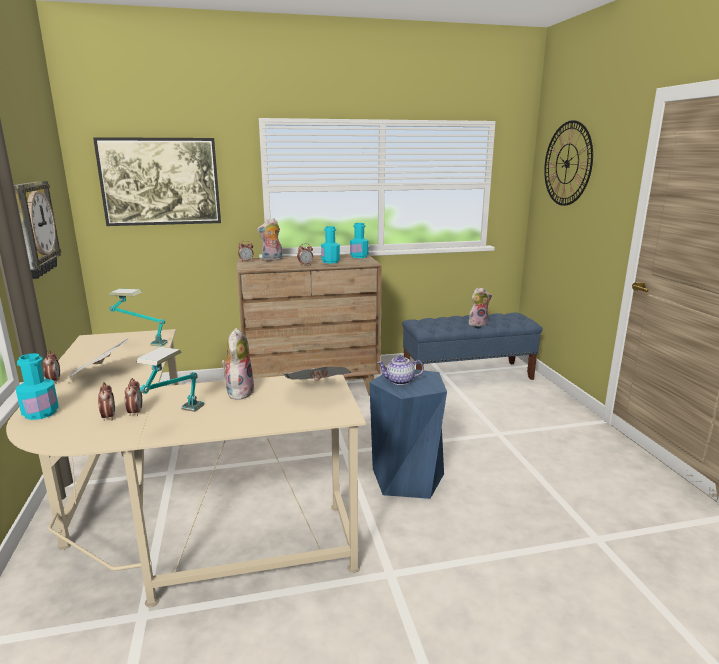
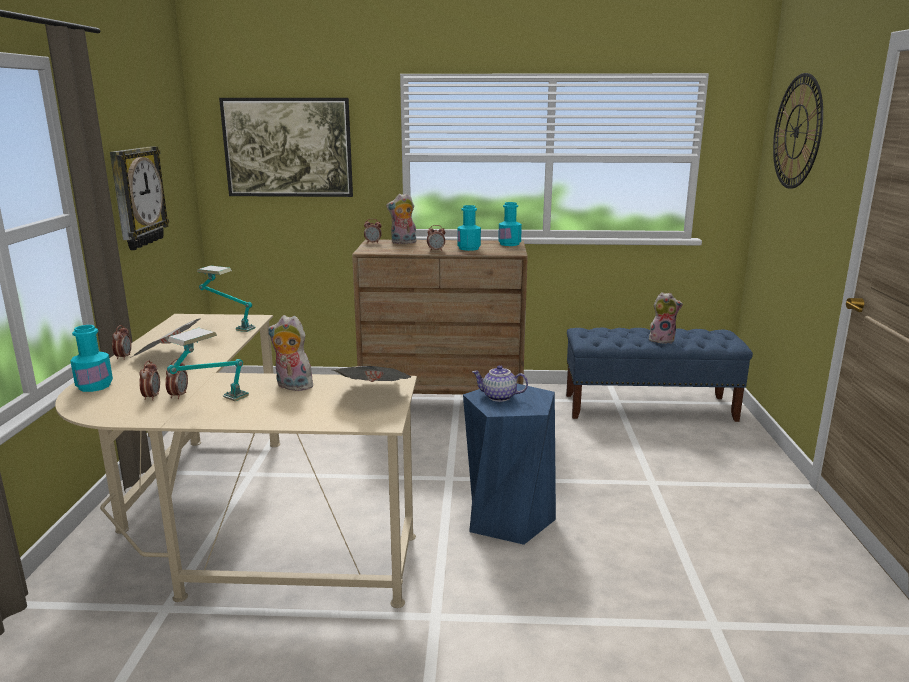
camera: 15 degrees right, 0 degrees up
plush toy [221,328,255,400] -> plush toy turned 90 degrees counterclockwise [268,315,315,391]

